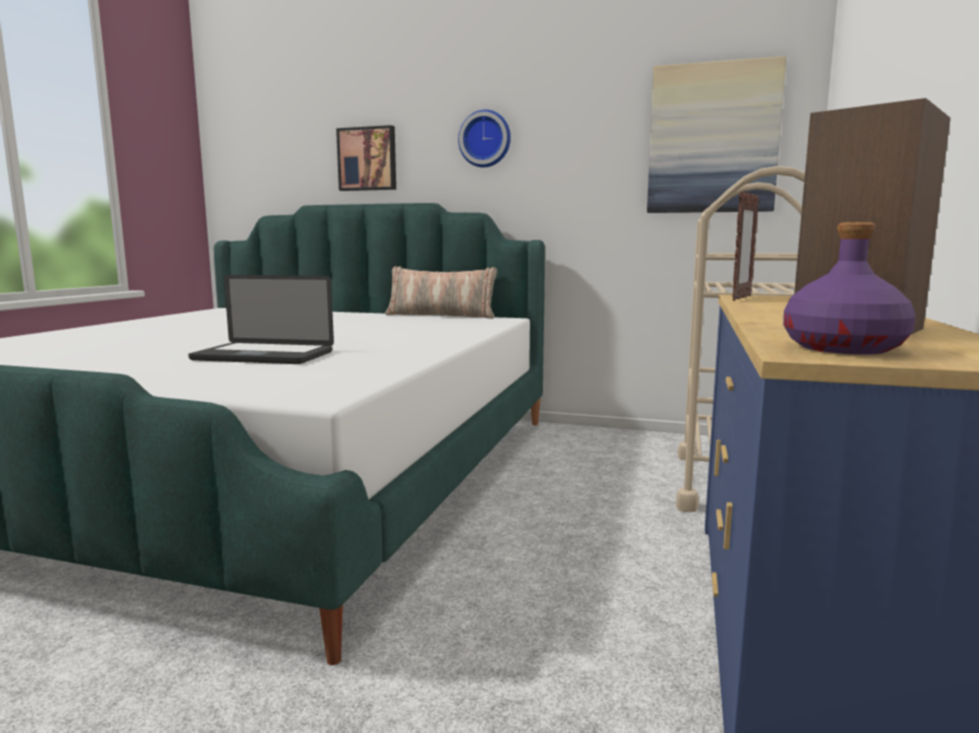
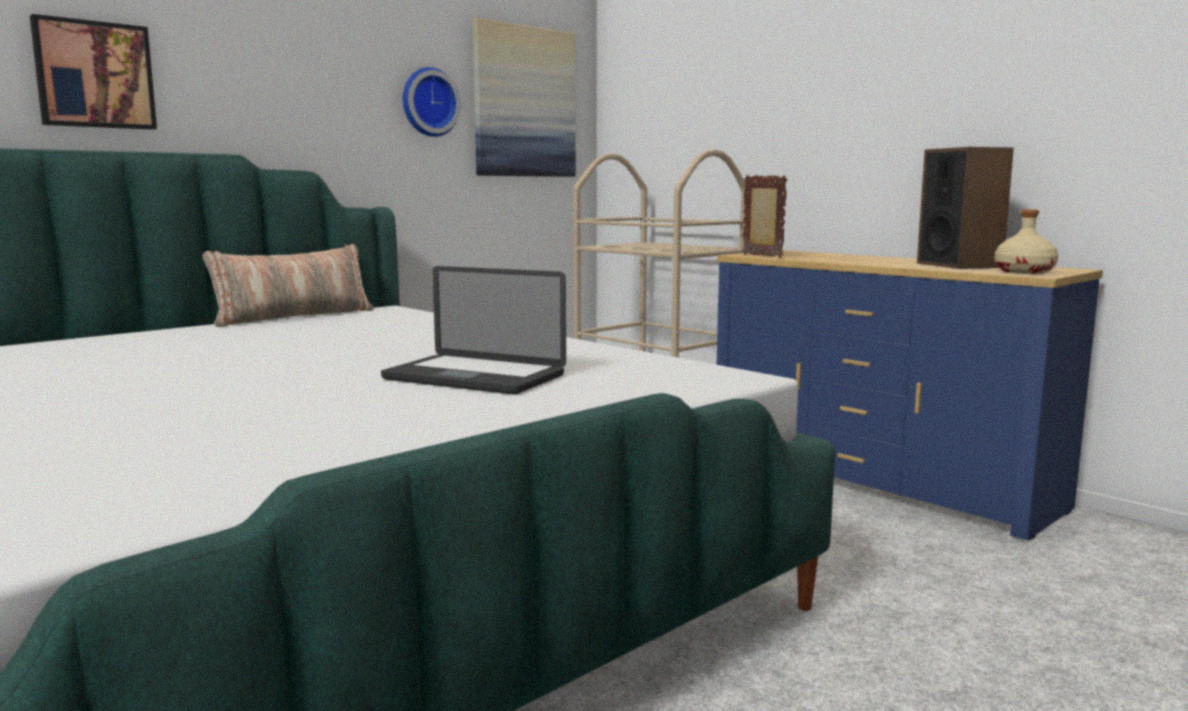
camera: 60 degrees left, 0 degrees up
laptop [188,275,334,364] -> laptop turned 75 degrees clockwise [381,266,566,395]
wall clock [458,110,511,167] -> wall clock moved to [403,67,461,137]
purple bottle [783,222,916,355] -> beige bottle [994,209,1058,274]

